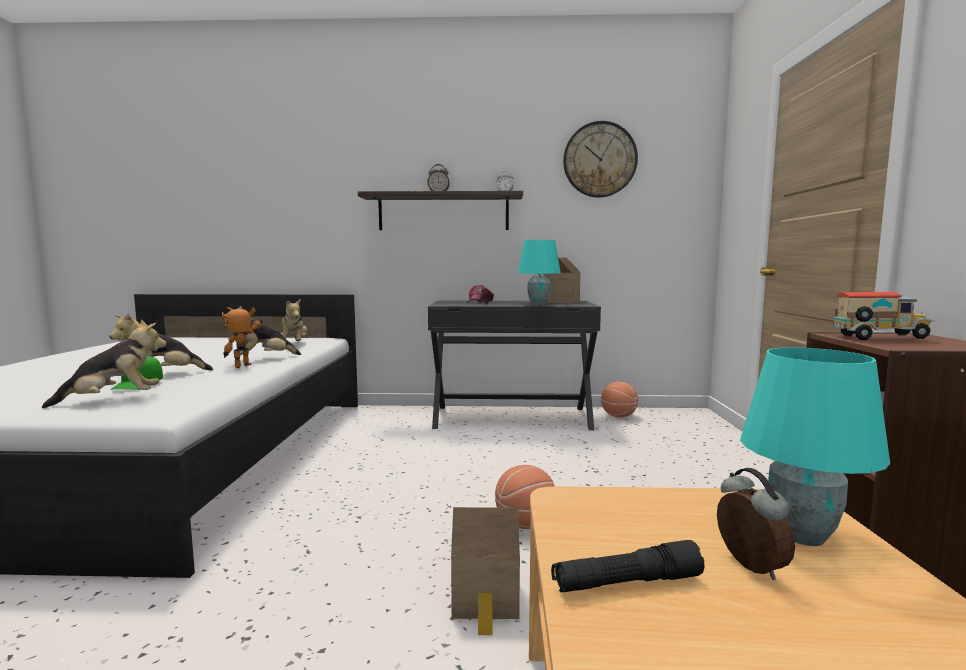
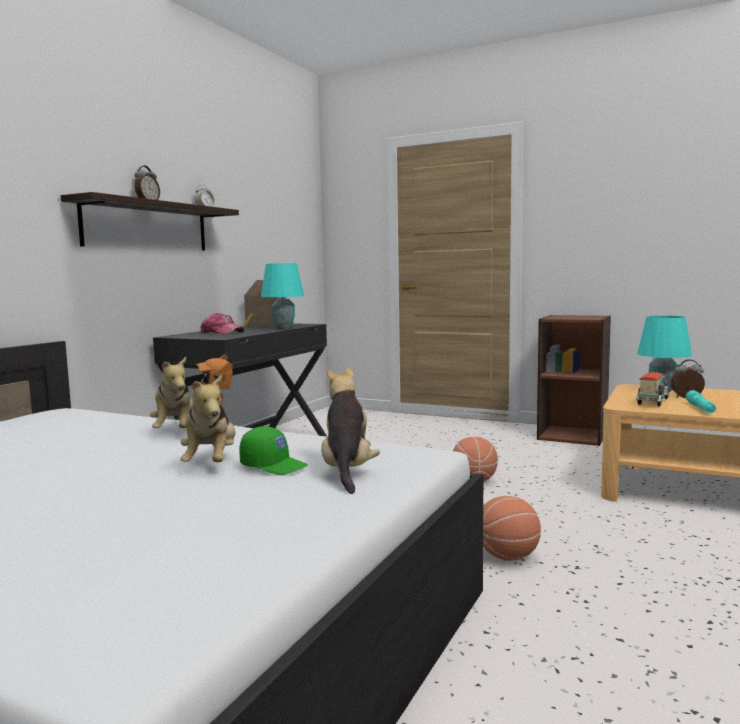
camera: 65 degrees left, 0 degrees up
plush toy [281,299,307,341] -> none
toy house [451,507,520,635] -> none
black flashlight [551,540,704,592] -> turquoise flashlight [686,390,716,413]
wall clock [563,121,638,198] -> none
basketball [601,382,638,417] -> basketball moved to [483,496,541,560]
toy truck [832,292,935,340] -> toy truck moved to [636,372,669,407]

